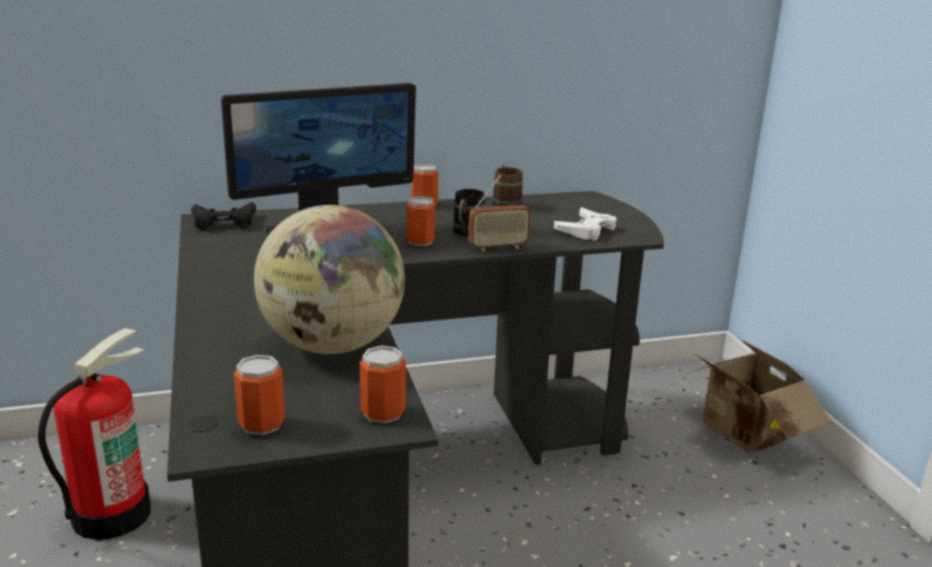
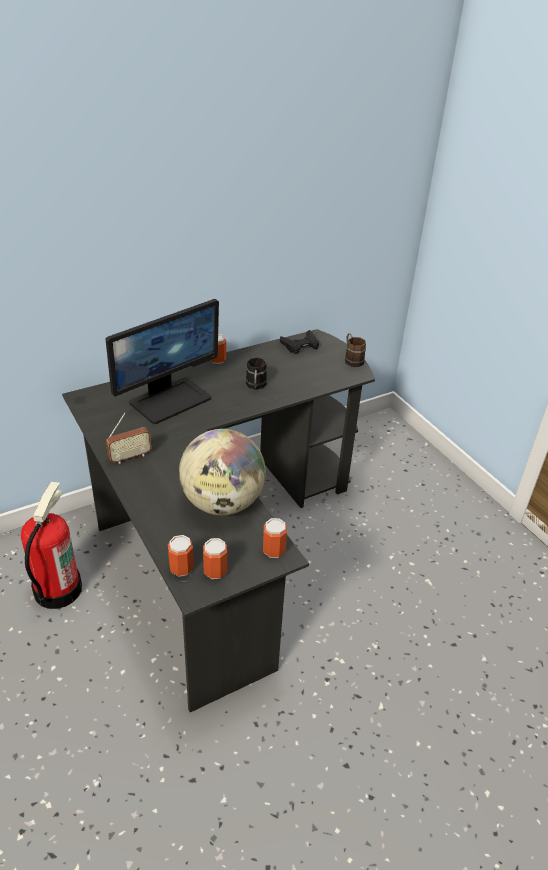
camera: 15 degrees left, 15 degrees up
black game controller [191,202,256,230] -> black game controller moved to [280,330,319,354]
can [407,196,435,246] -> can moved to [168,535,194,576]
radio [468,175,531,252] -> radio moved to [106,413,151,464]
brown mug [492,164,523,206] -> brown mug moved to [345,333,366,367]
white game controller [554,207,616,241] -> none
cardboard box [684,339,831,454] -> none

